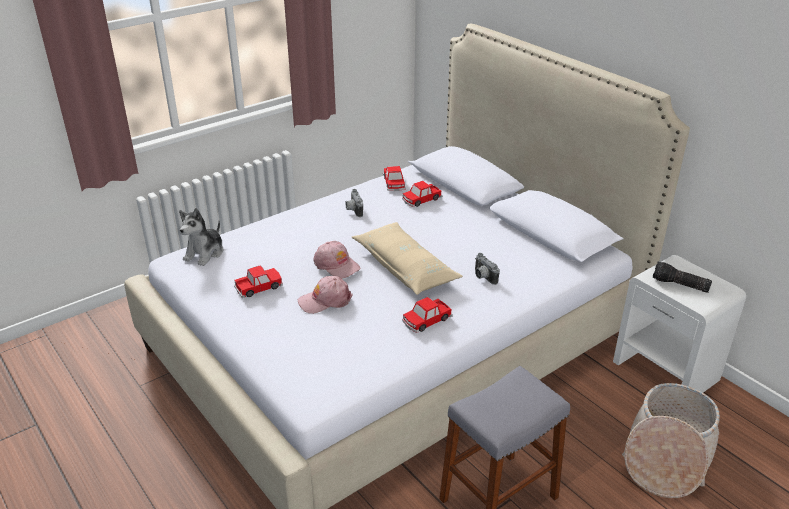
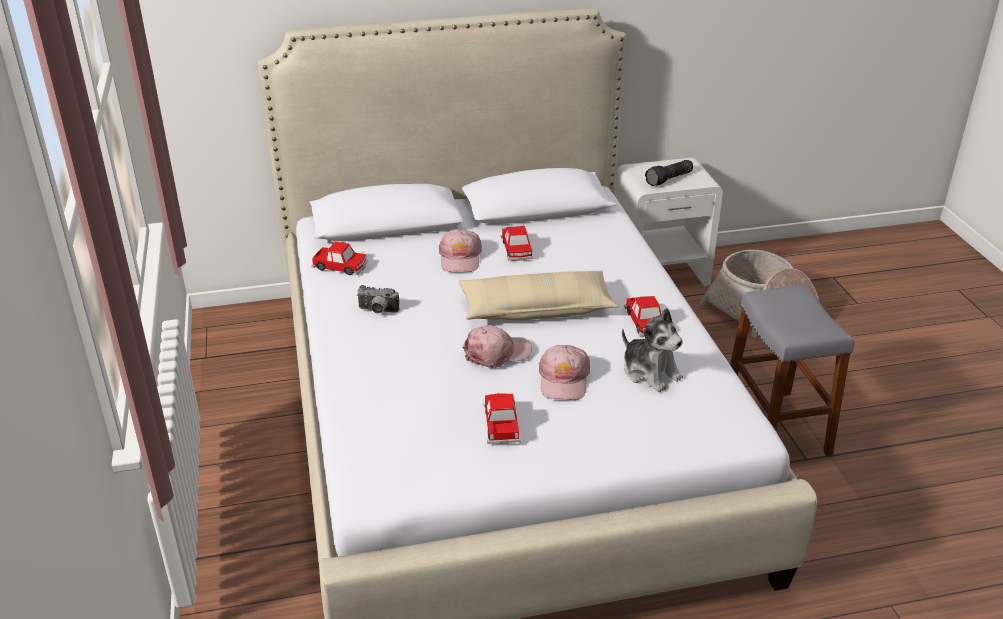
camera: 65 degrees left, 0 degrees up
plush toy [179,208,223,266] -> plush toy moved to [622,308,683,392]
toy car [402,181,442,207] -> toy car moved to [501,226,533,261]
camera [475,253,500,285] -> none
none -> pink cap [439,229,482,272]

